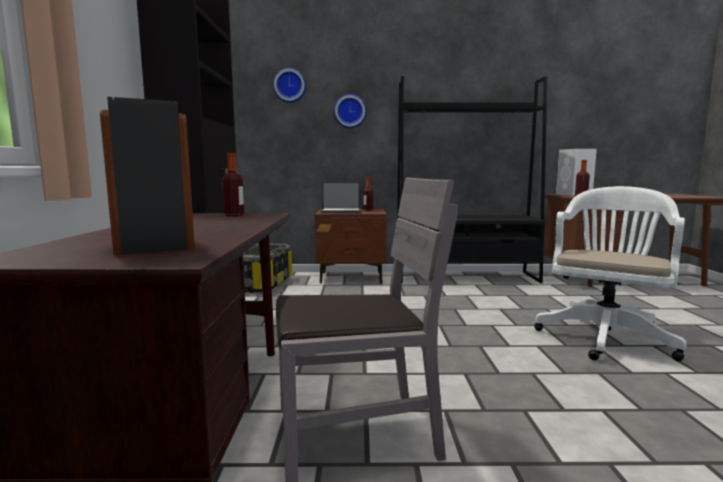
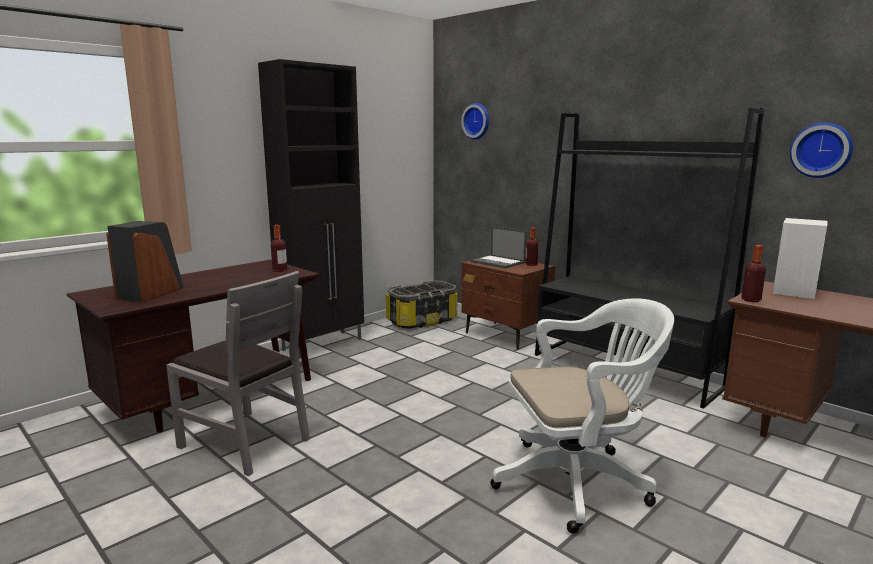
camera: 45 degrees right, 5 degrees up
wall clock [334,94,367,128] -> wall clock moved to [790,123,853,178]

